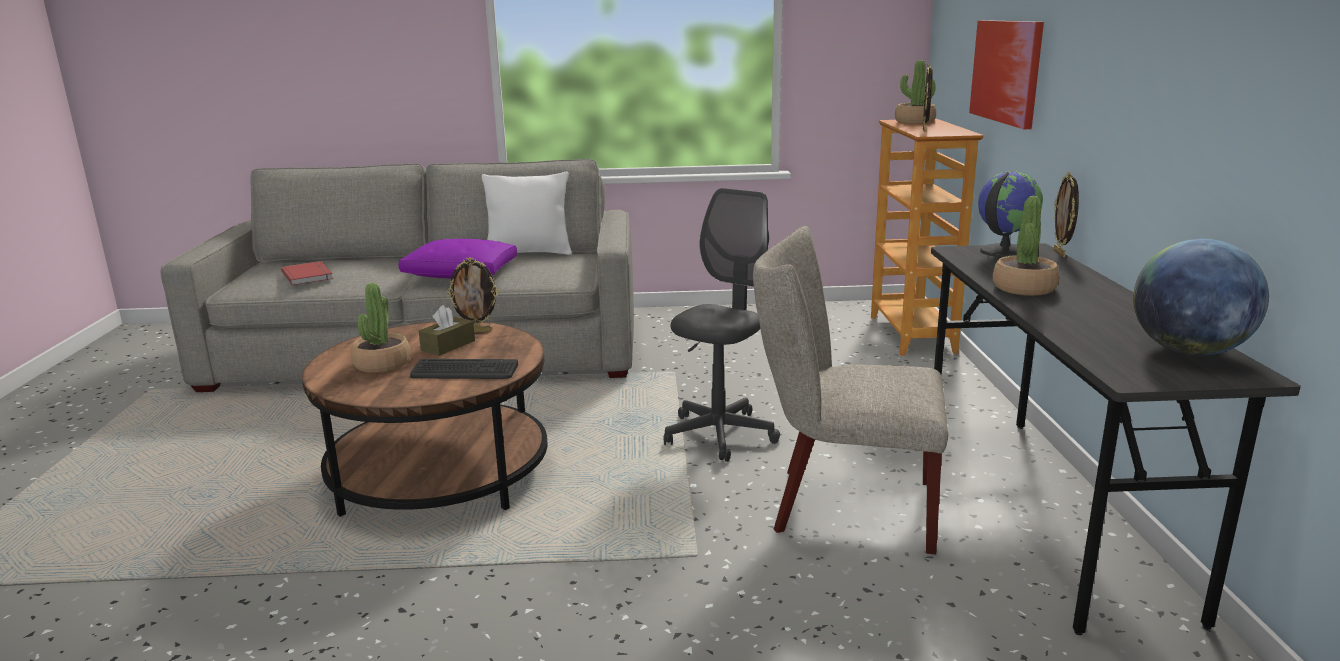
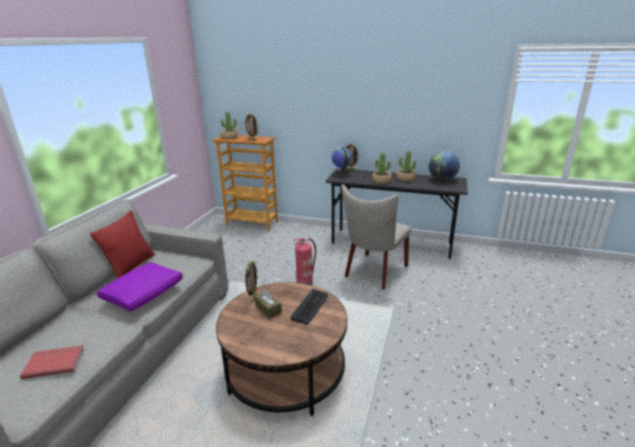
camera: 70 degrees left, 5 degrees up
potted plant [351,283,411,373] -> potted plant moved to [396,151,416,182]
white pillow [482,172,572,255] -> red pillow [90,210,155,279]
grey office chair [664,188,780,462] -> fire extinguisher [294,238,316,285]
picture [969,20,1044,129] -> none

